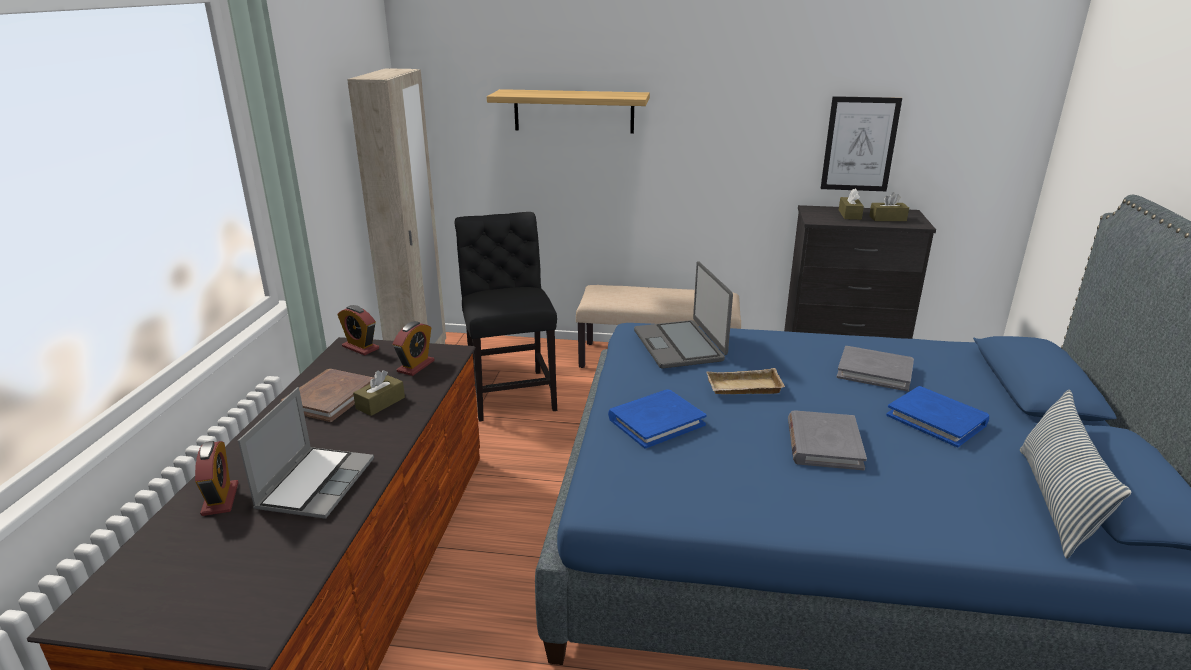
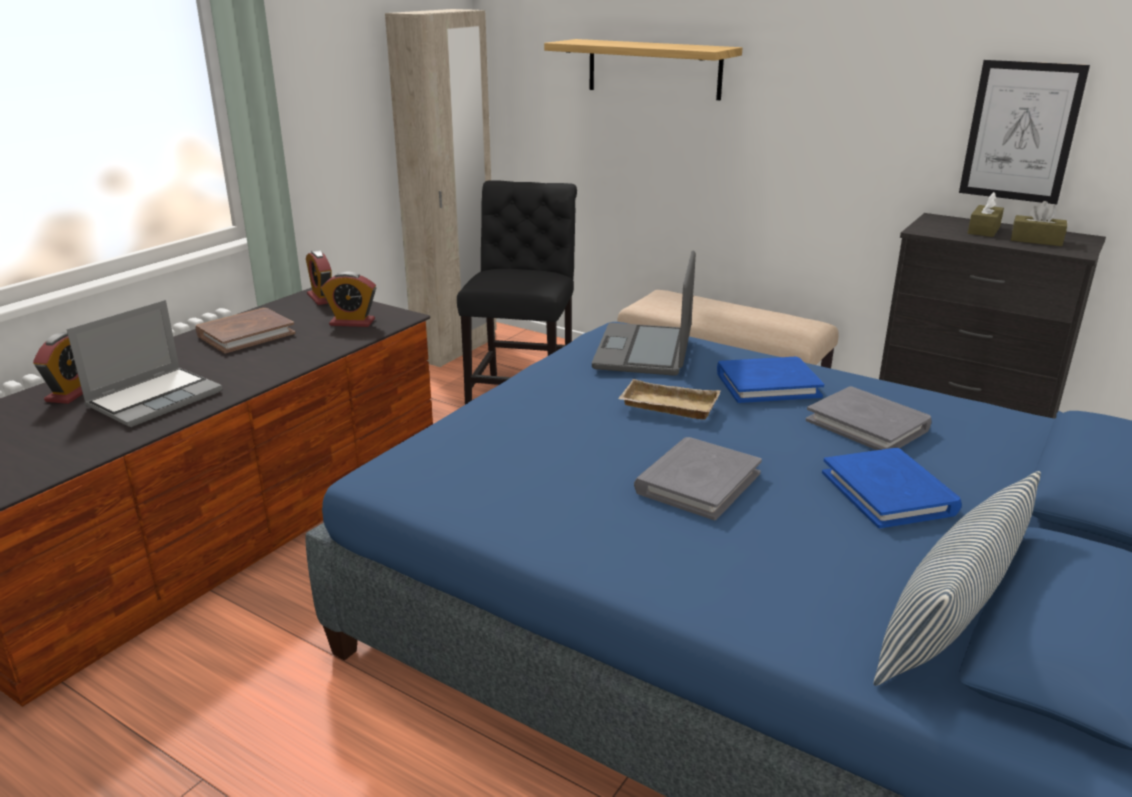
camera: 25 degrees right, 0 degrees up
brown tissue box [353,370,405,416] -> none
alarm clock [393,321,435,376] -> alarm clock turned 45 degrees clockwise [321,271,376,327]
blue book [608,389,706,449] -> blue book moved to [717,357,824,403]

